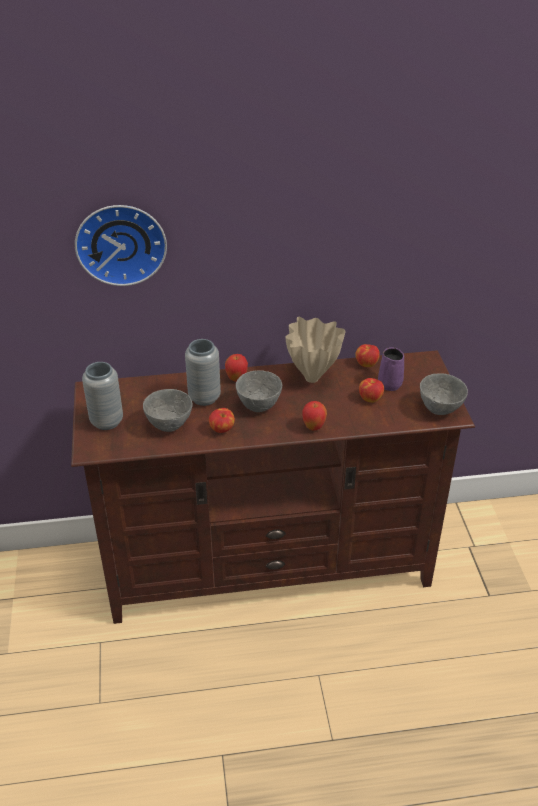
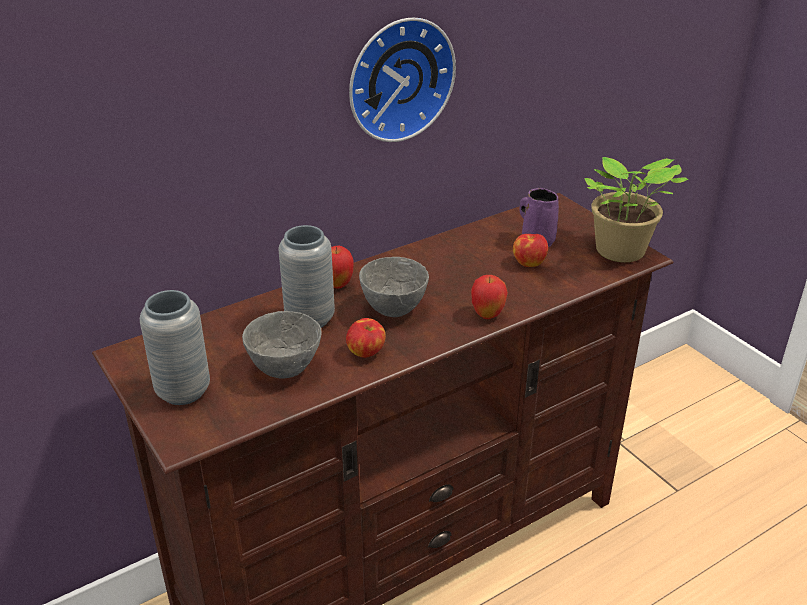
camera: 25 degrees left, 5 degrees down
wall clock [75,205,167,286] -> wall clock moved to [349,18,456,142]
beige vase [285,317,346,383] -> none
apple [356,344,380,367] -> none
grey bowl [420,373,468,415] -> potted plant [585,157,689,262]

